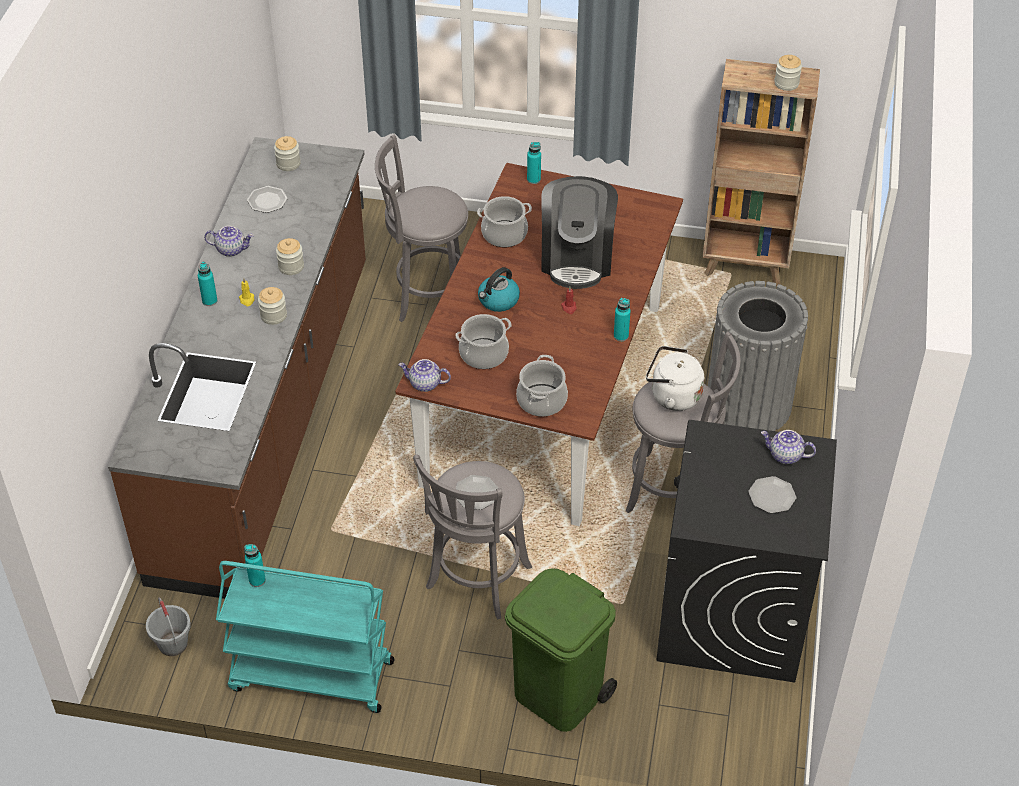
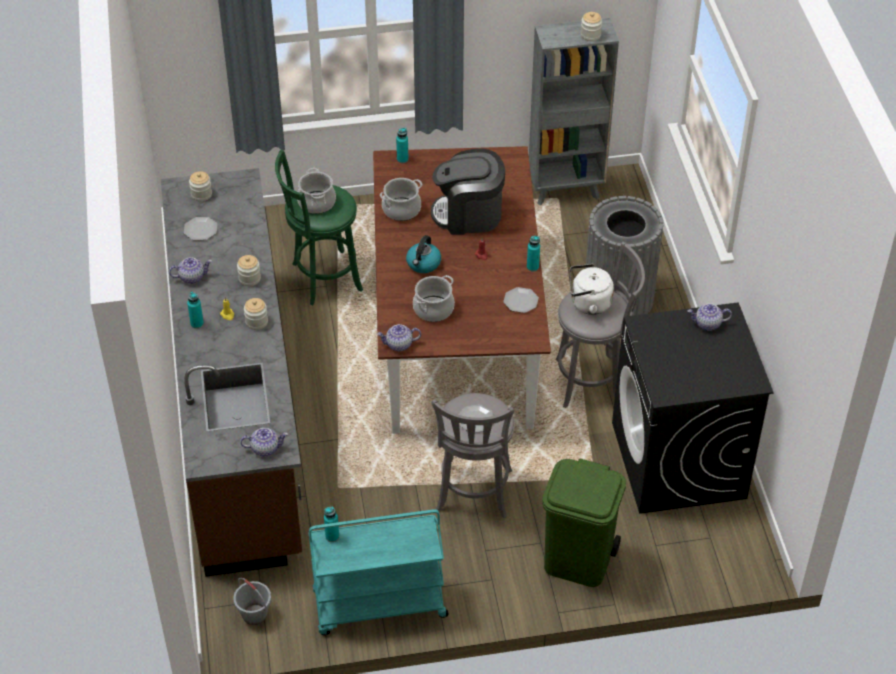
camera: 20 degrees left, 0 degrees up
grey stool [375,135,468,322] -> green stool [275,149,363,305]
cooking pot [516,355,568,417] -> cooking pot moved to [297,168,336,214]
coffee machine [541,176,618,289] -> coffee machine turned 105 degrees clockwise [431,149,505,235]
brown bookcase [702,59,820,286] -> grey bookcase [529,18,619,205]
plate [748,476,796,513] -> plate moved to [503,287,539,313]
none -> teapot [240,428,288,457]

